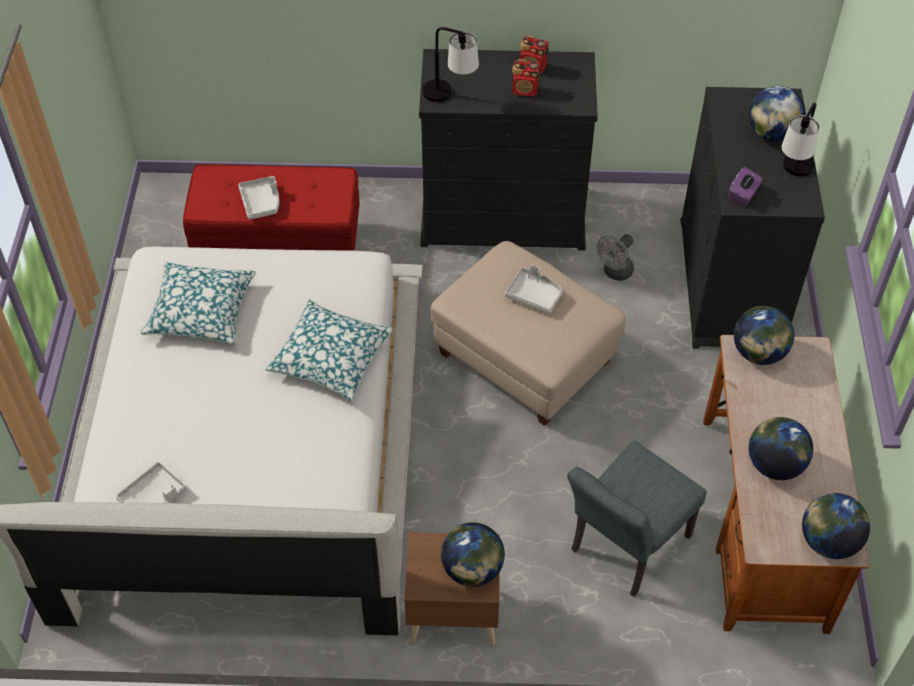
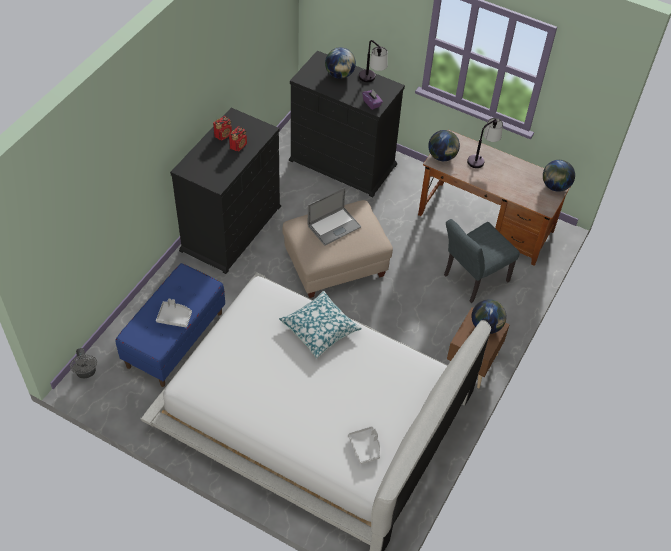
camera: 65 degrees left, 0 degrees up
pillow [140,262,256,344] -> none
red bench [183,164,360,251] -> blue bench [116,263,225,387]
table lamp [422,27,479,102] -> table lamp moved to [467,118,503,168]
grey tray [505,264,563,314] -> laptop [308,187,361,246]
grey chair [567,441,707,597] -> grey chair turned 75 degrees clockwise [444,219,520,303]
grey fan [597,234,634,281] -> grey fan moved to [70,348,97,379]
globe [749,417,813,480] -> none

